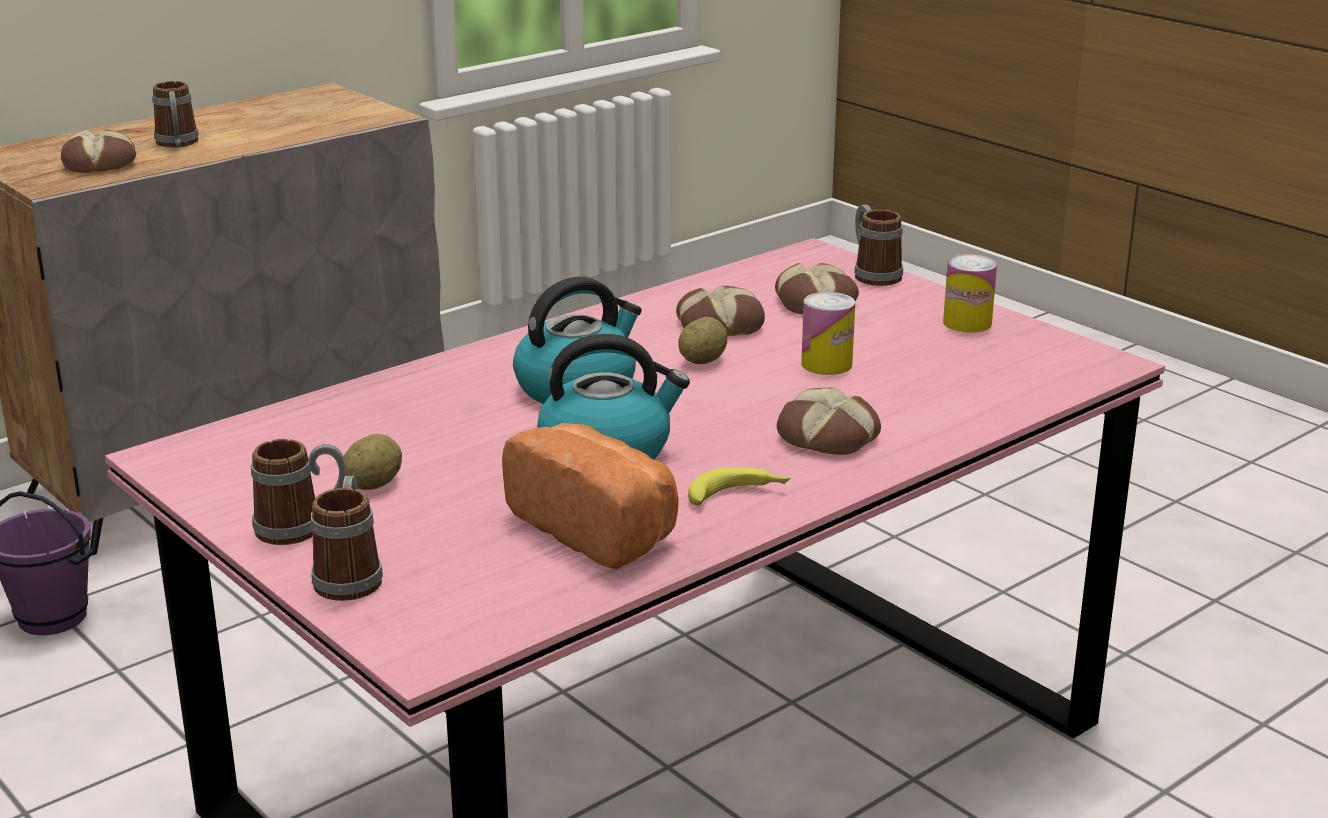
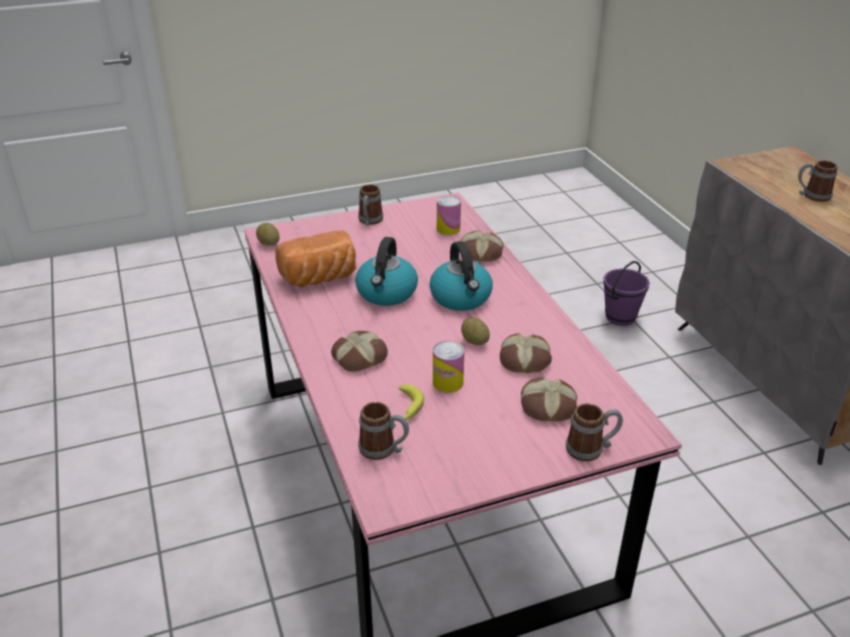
camera: 110 degrees right, 10 degrees up
bread [61,129,136,173] -> bread moved to [461,231,504,261]
mug [311,476,383,601] -> mug moved to [358,402,409,460]
potato [344,434,402,490] -> potato moved to [256,223,280,246]
banana [688,467,791,505] -> banana moved to [398,384,424,420]
can [943,254,997,333] -> can moved to [437,195,461,235]

